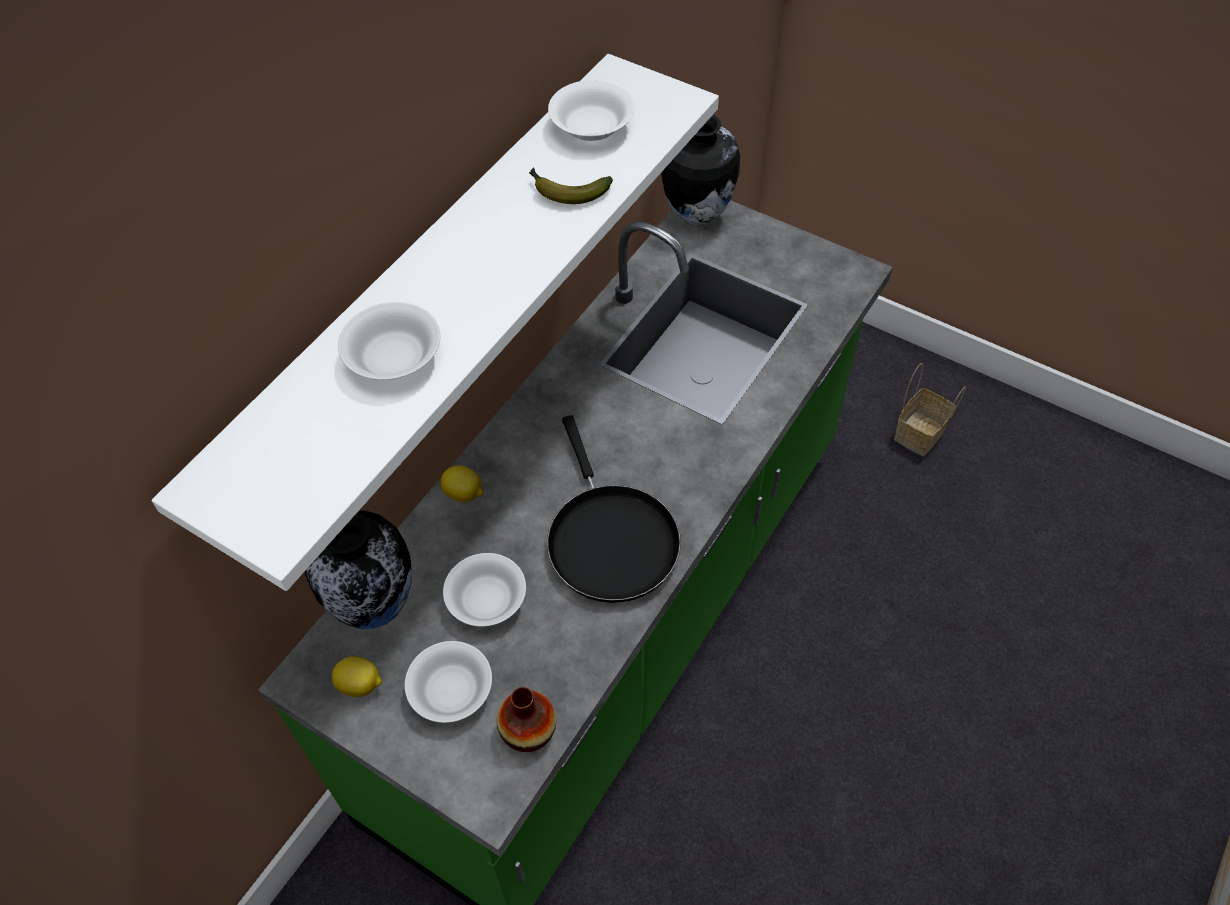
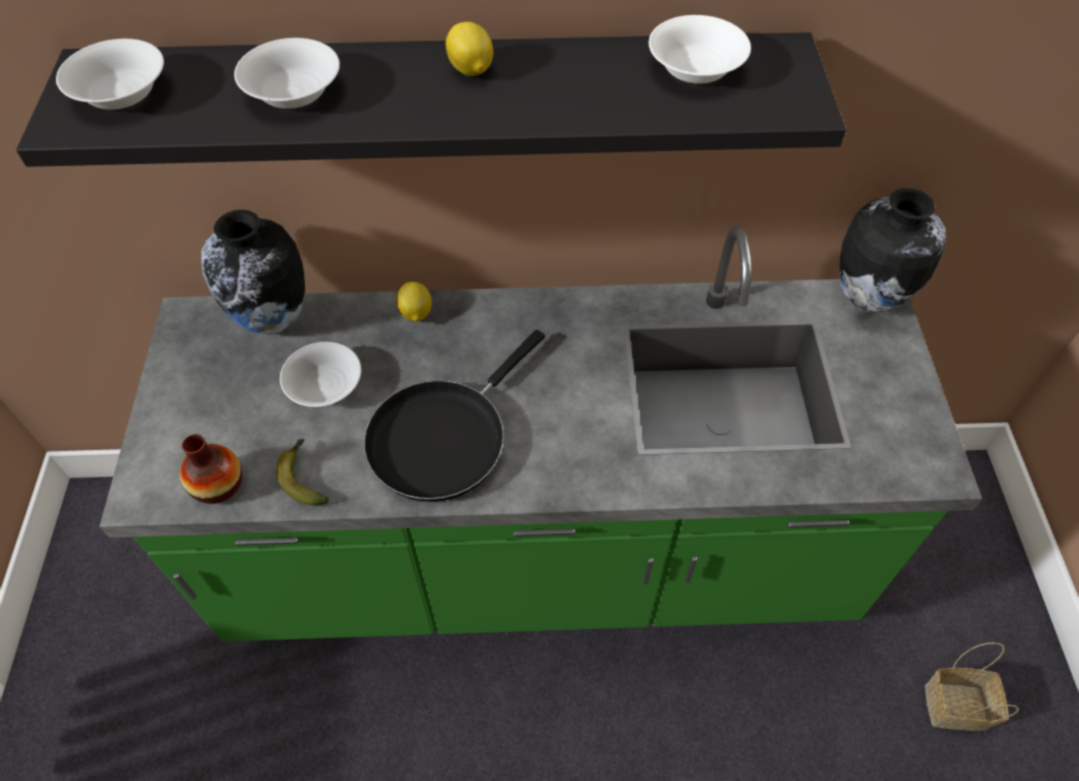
camera: 55 degrees right, 0 degrees up
white shelf [152,54,719,591] -> black shelf [16,32,846,167]
lemon [331,656,382,697] -> lemon moved to [446,22,493,76]
white bowl [405,641,492,723] -> white bowl moved to [56,39,164,110]
banana [529,168,613,204] -> banana moved to [276,439,328,505]

